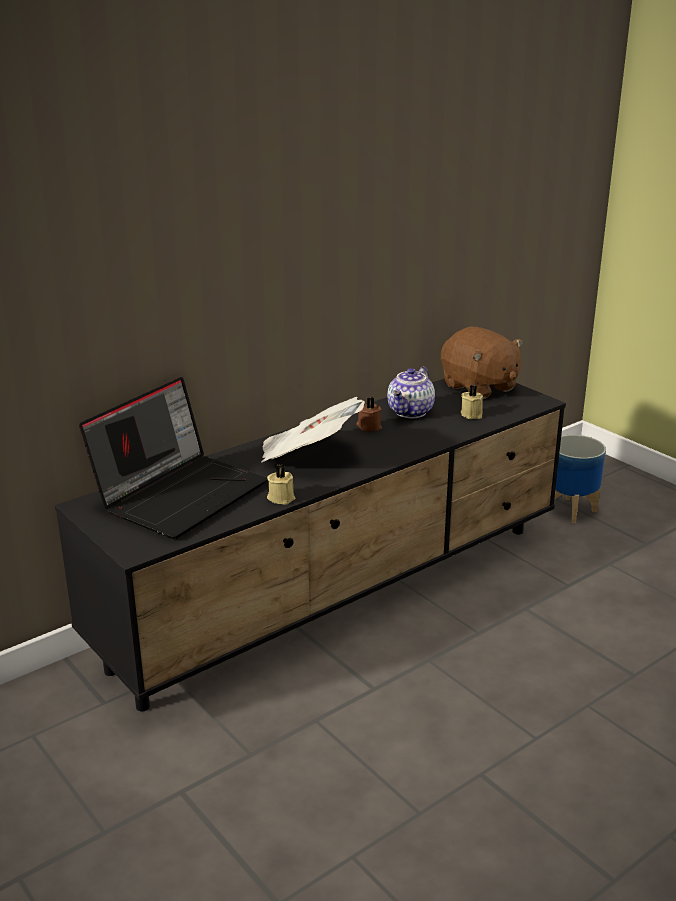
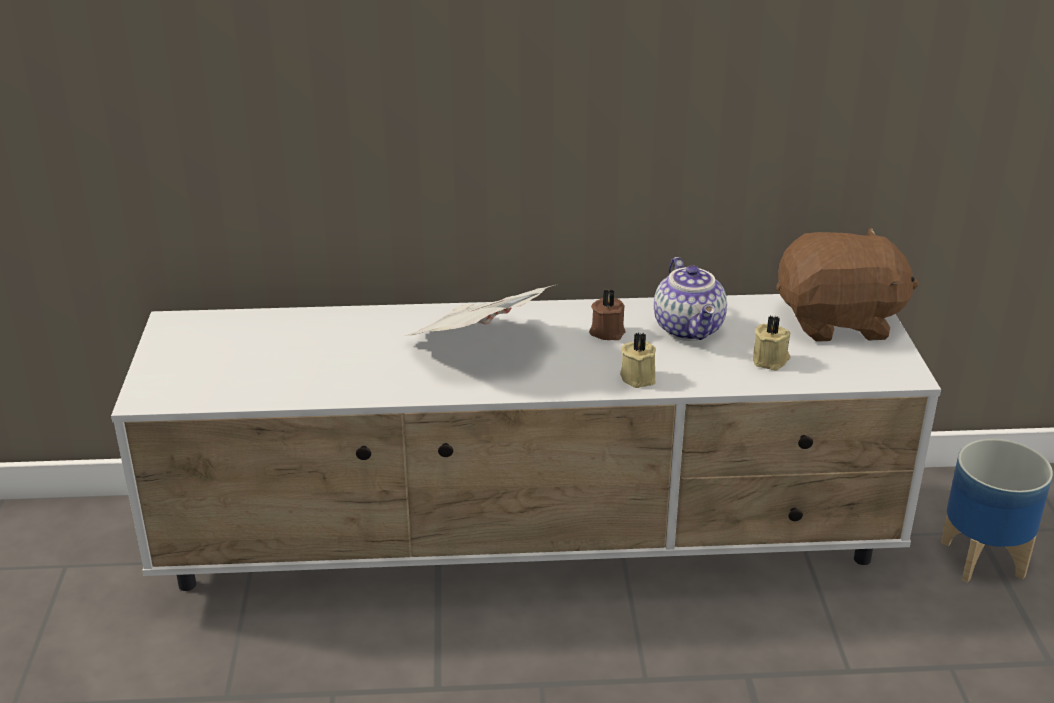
camera: 35 degrees right, 5 degrees up
black tv stand [55,378,566,711] -> white tv stand [111,294,941,591]
laptop [79,377,268,539] -> none
beige candle [267,465,295,505] -> beige candle moved to [620,333,656,388]
teapot [387,367,435,418] -> teapot turned 75 degrees counterclockwise [654,257,727,341]
brown plush toy [441,327,524,400] -> brown plush toy turned 90 degrees counterclockwise [776,227,919,342]

